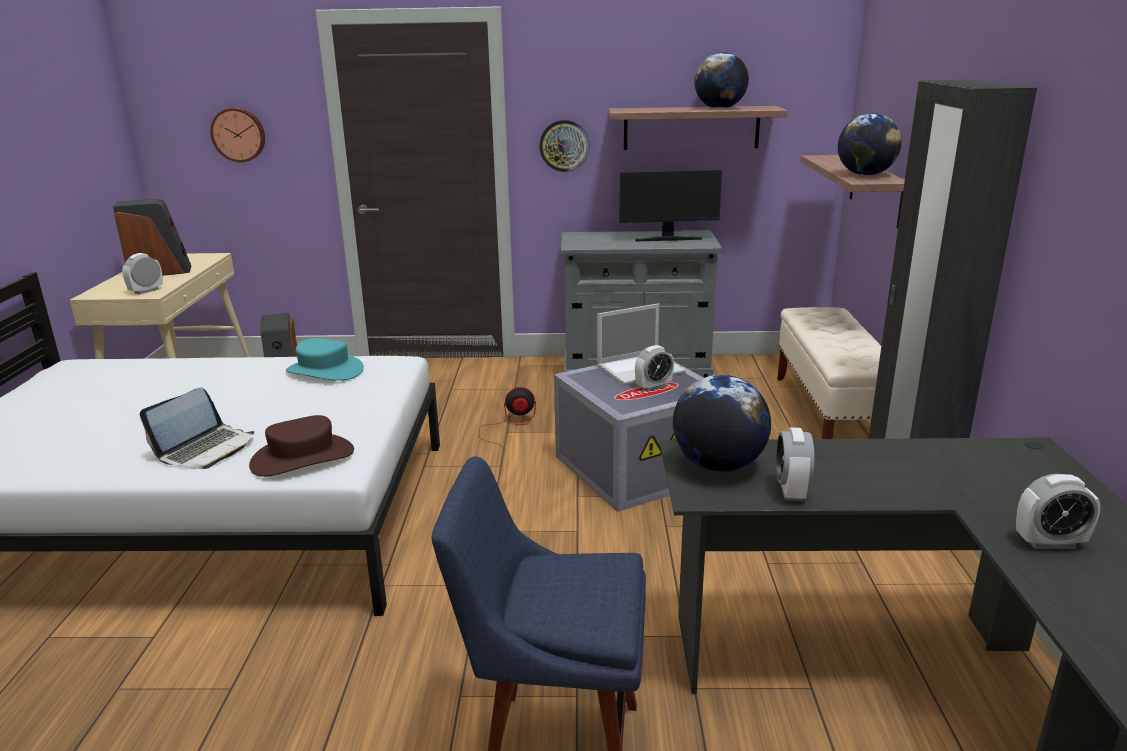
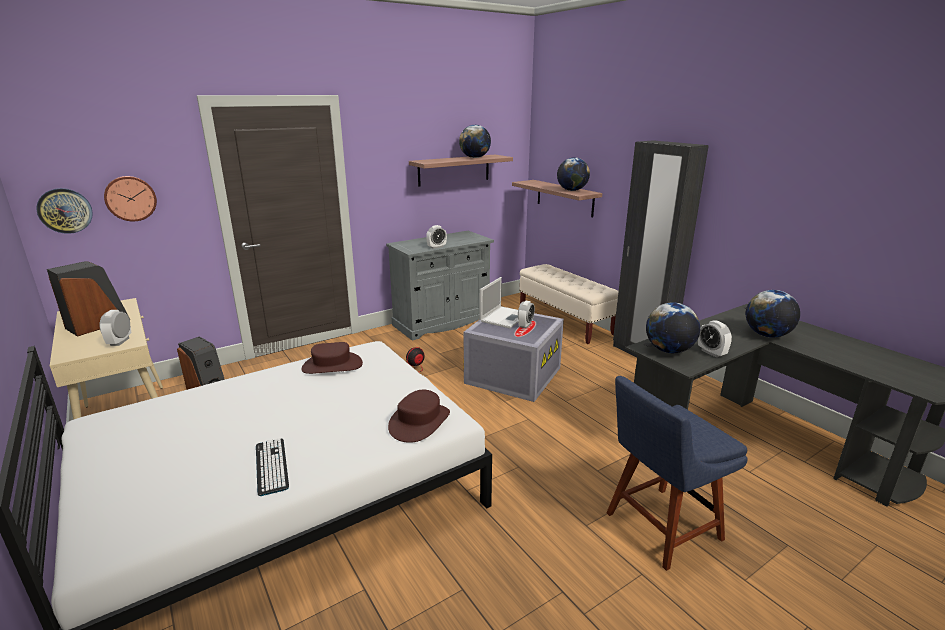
camera: 35 degrees left, 0 degrees up
laptop [140,387,254,469] -> none
turquoise hat [286,338,364,381] -> brown hat [301,342,363,374]
wall clock [539,120,590,172] -> wall clock moved to [36,188,93,234]
monitor [619,170,722,241] -> none
alarm clock [1016,474,1101,549] -> alarm clock moved to [426,225,447,249]
none -> keyboard [256,438,289,496]
none -> globe [746,290,800,338]

